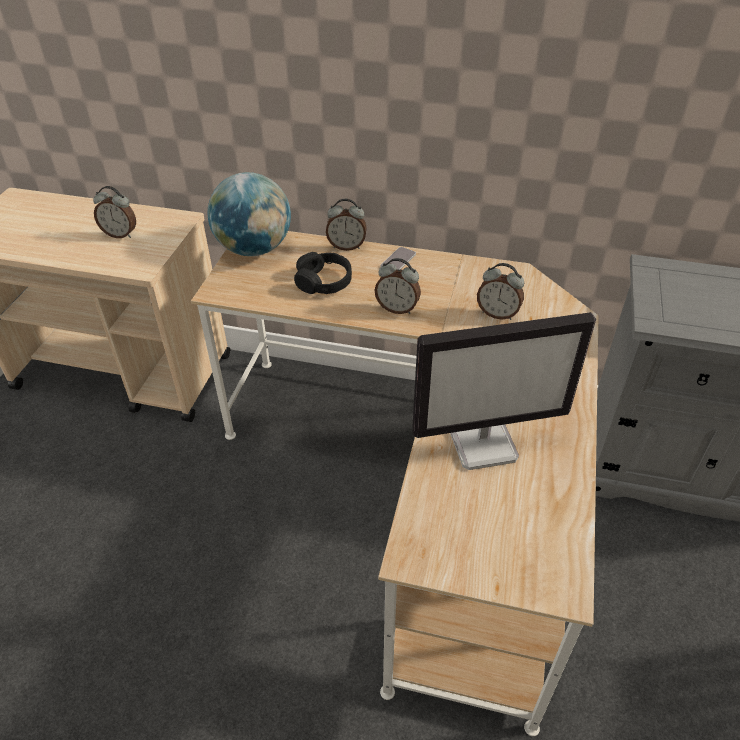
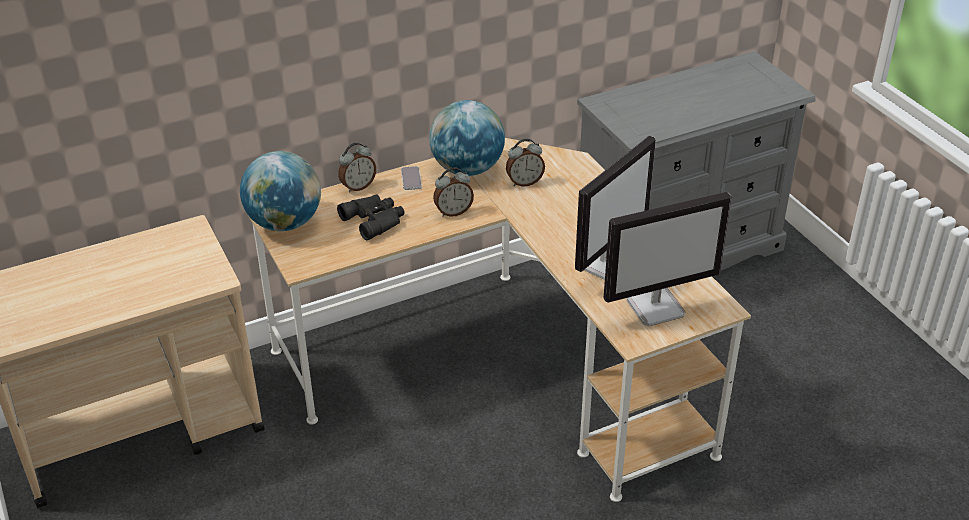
camera: 40 degrees left, 5 degrees down
alarm clock [93,186,136,238] -> none
black headphones [294,252,352,294] -> black binoculars [337,194,405,241]
none -> globe [429,100,505,176]
none -> monitor [604,192,732,326]

